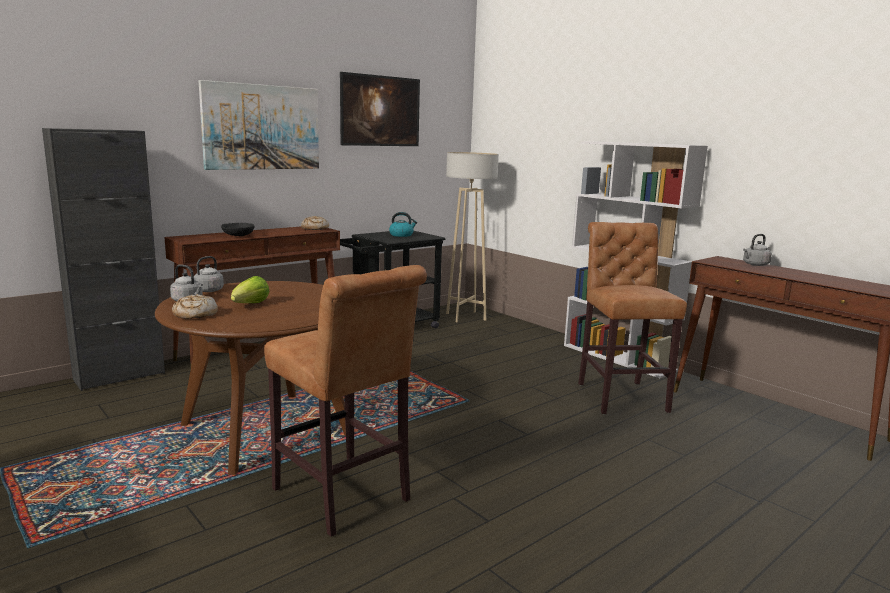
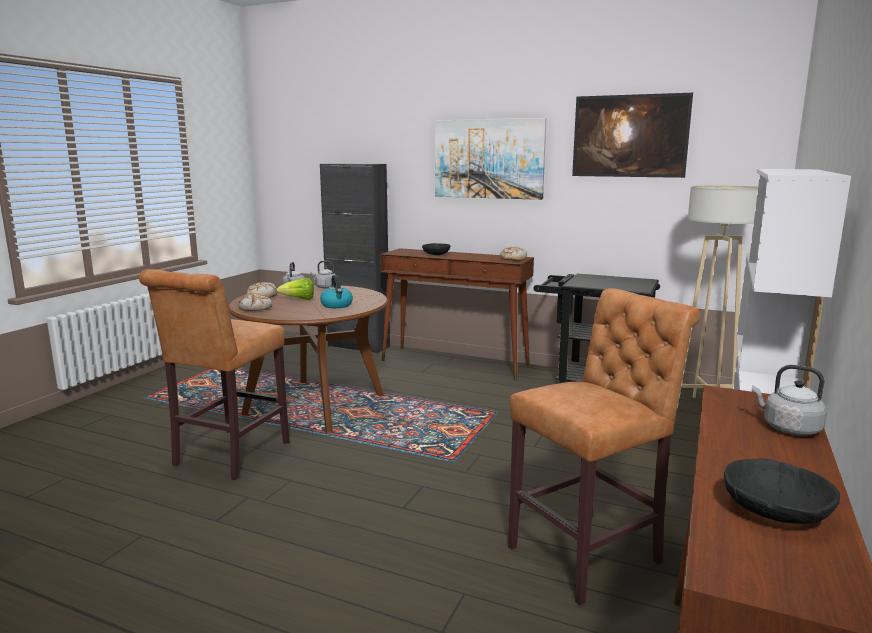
camera: 65 degrees right, 0 degrees up
kettle [389,212,417,237] -> kettle moved to [320,275,353,308]
none -> bread [238,292,272,311]
none -> black bowl [724,459,840,524]

